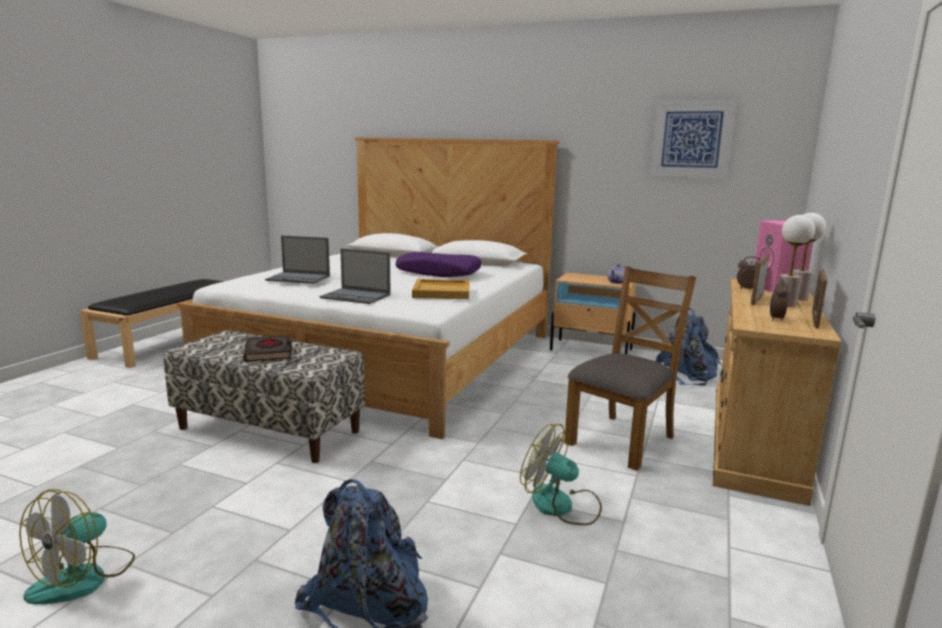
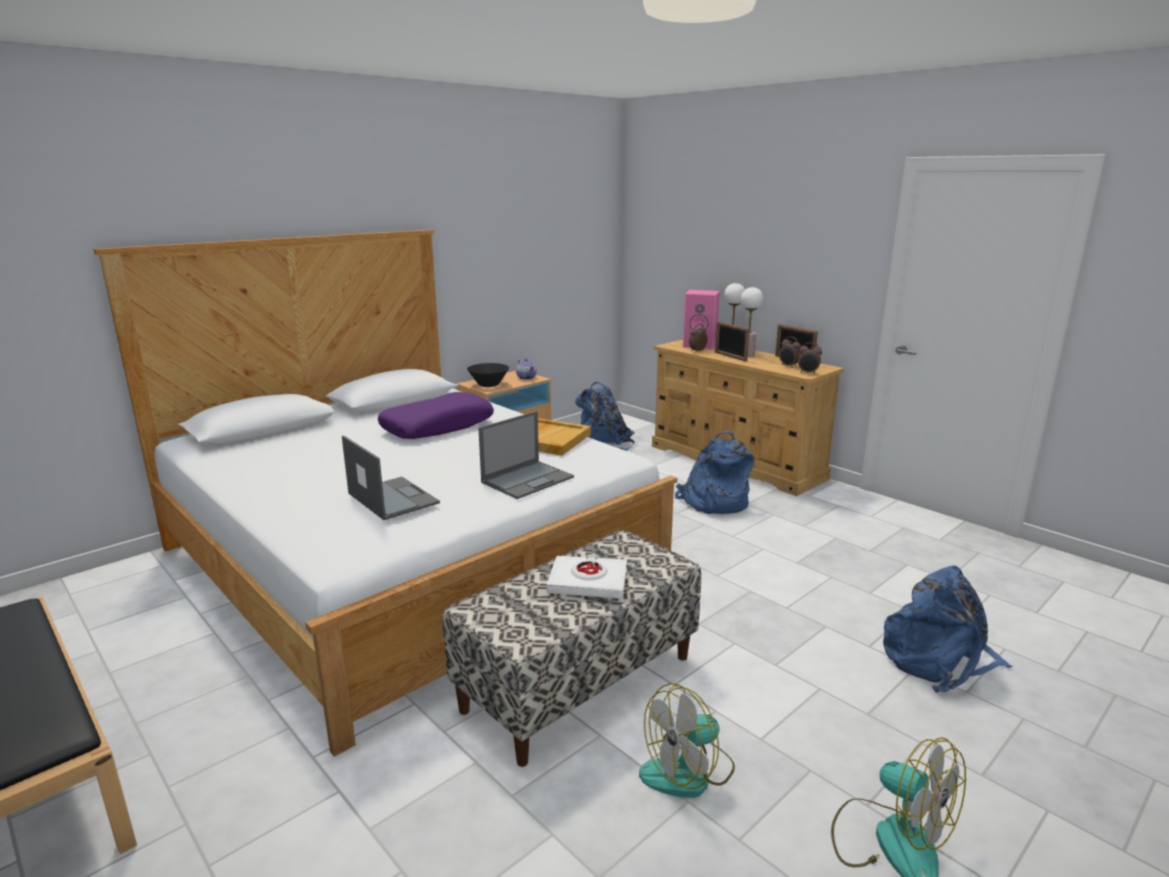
camera: 65 degrees left, 5 degrees up
black book [243,335,292,362] -> white book [547,555,627,599]
laptop [265,236,330,284] -> laptop turned 75 degrees counterclockwise [342,435,440,520]
fan [520,424,602,525] -> fan moved to [639,683,735,798]
brown chair [564,266,696,471] -> blue backpack [675,431,754,514]
picture [650,100,737,178] -> none
none -> black bowl [467,363,509,387]
none -> alarm clock [798,343,822,374]

